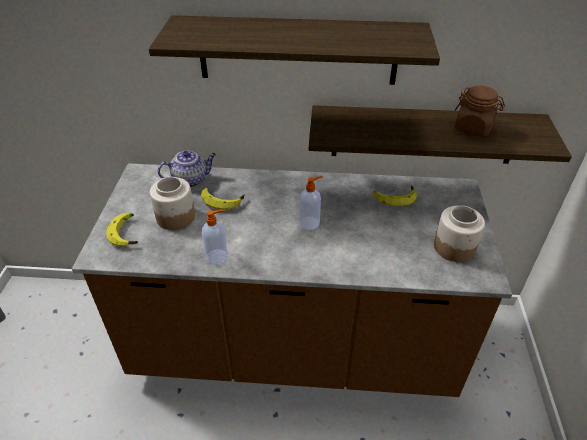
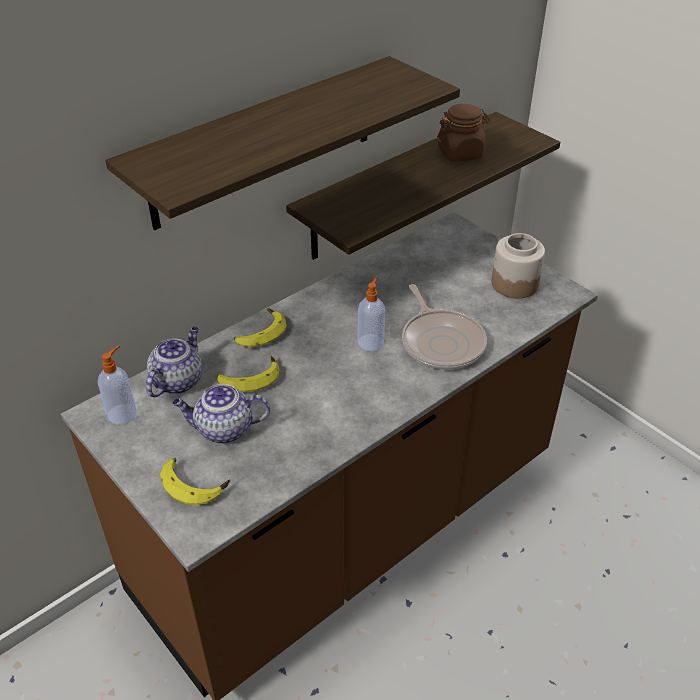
camera: 45 degrees left, 0 degrees up
jar [150,177,195,230] -> teapot [172,384,270,444]
soap dispenser [202,210,228,265] -> soap dispenser moved to [98,345,137,425]
banana [373,185,417,206] -> banana moved to [234,308,287,347]
none -> frying pan [402,284,487,370]

